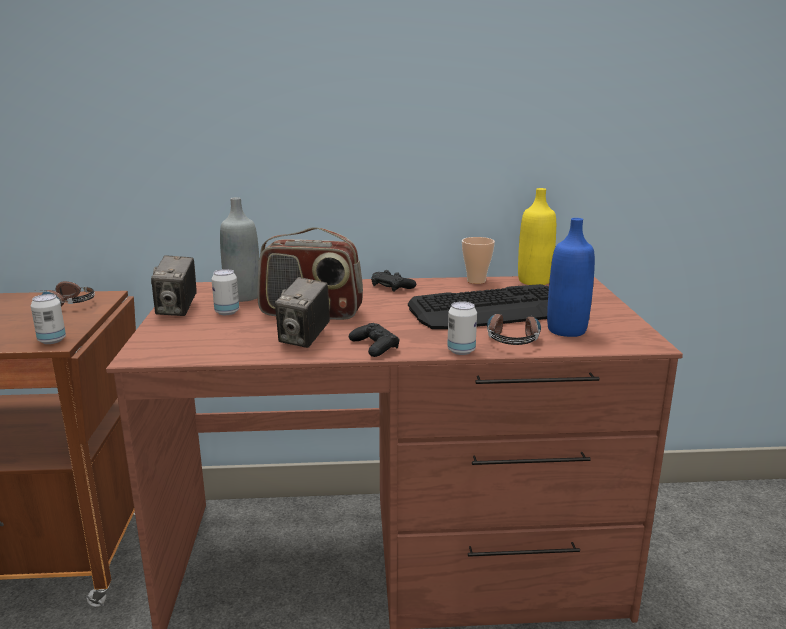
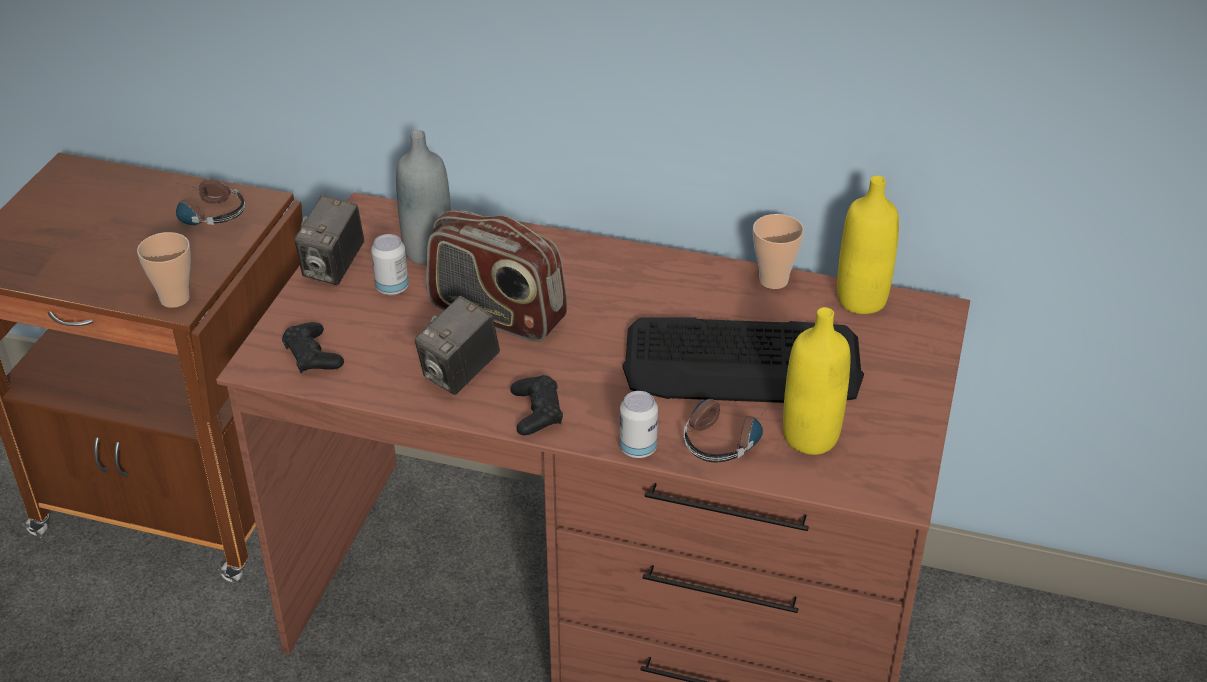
camera: 20 degrees right, 20 degrees up
can [31,294,66,344] -> cup [137,232,191,308]
black game controller [371,270,416,292] -> black game controller moved to [282,322,344,373]
blue bottle [547,218,595,337] -> yellow bottle [783,307,850,455]

